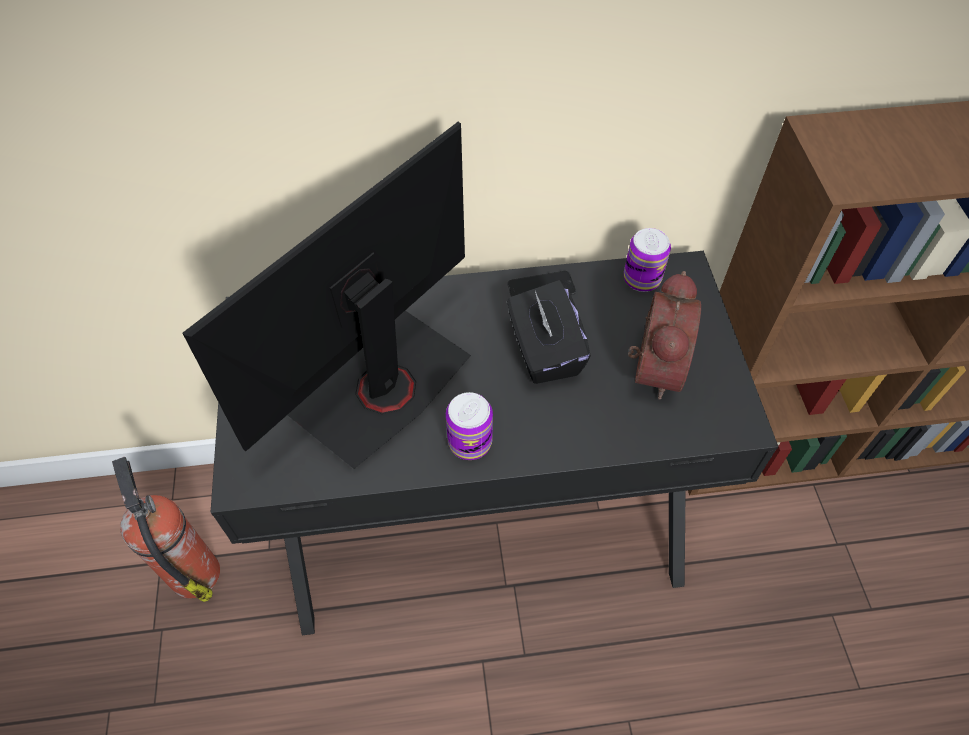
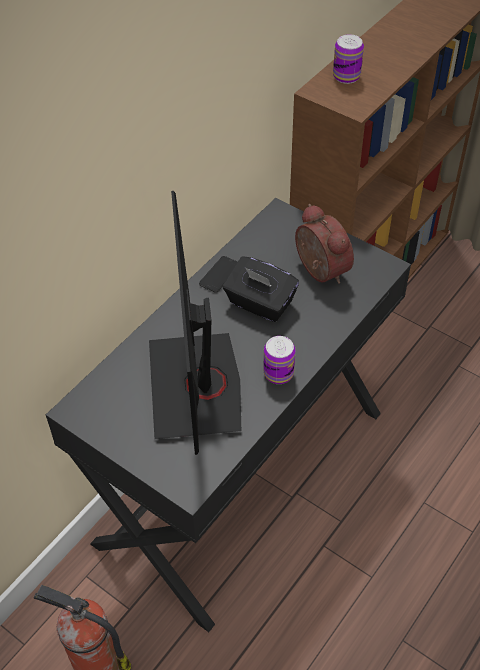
camera: 45 degrees left, 5 degrees down
can [624,228,671,292] -> can moved to [333,34,364,84]

